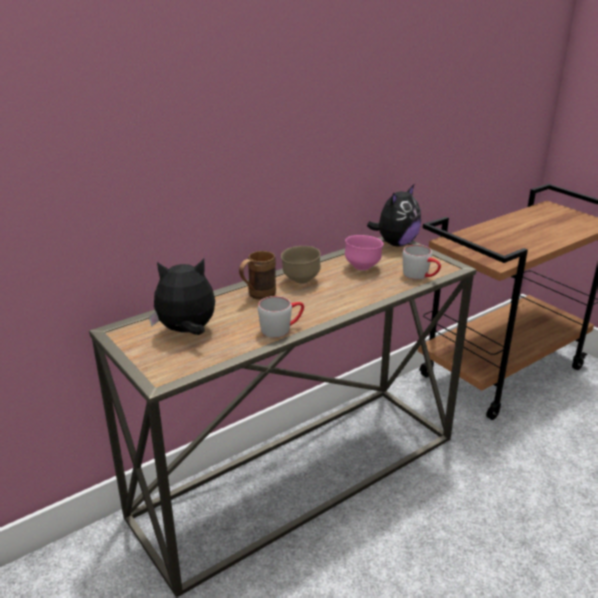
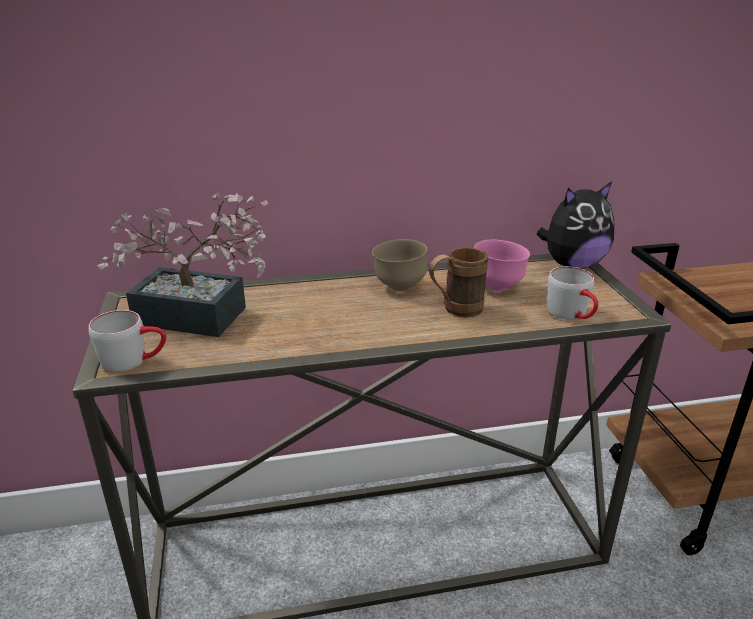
camera: 25 degrees right, 0 degrees up
plush toy [149,259,215,335] -> potted plant [97,193,268,337]
brown mug [239,251,276,300] -> brown mug moved to [429,247,488,318]
grey mug [258,296,304,338] -> grey mug moved to [88,310,166,372]

